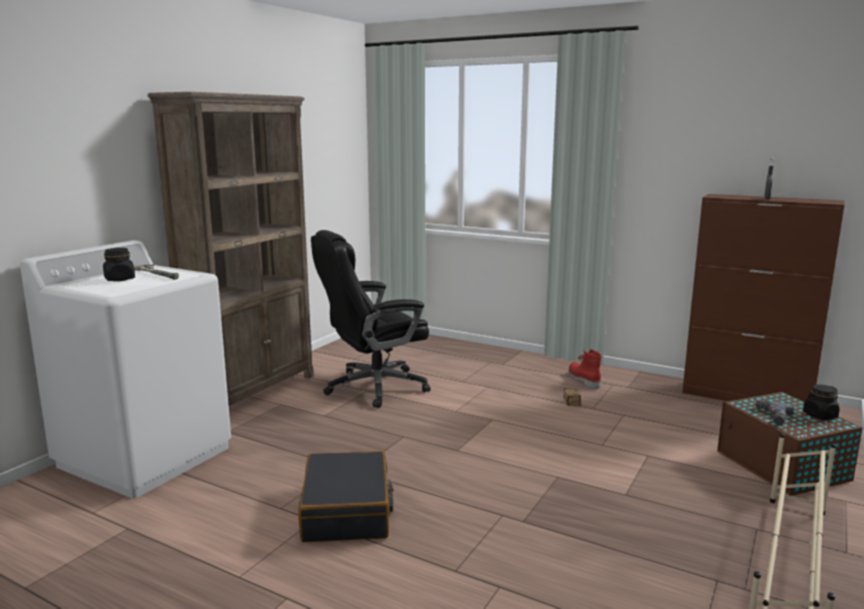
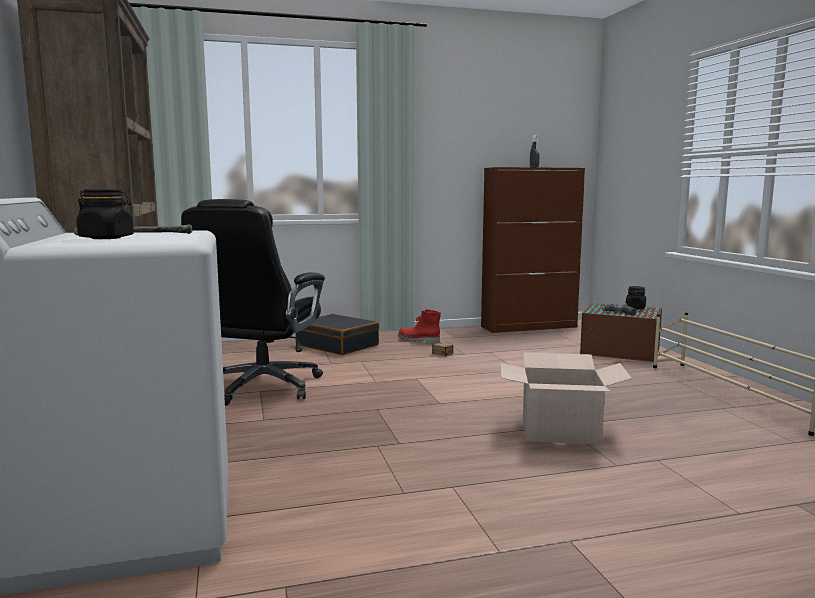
camera: 45 degrees left, 5 degrees down
black suitcase [298,451,394,542] -> black suitcase moved to [295,314,379,355]
none -> cardboard box [500,352,632,445]

